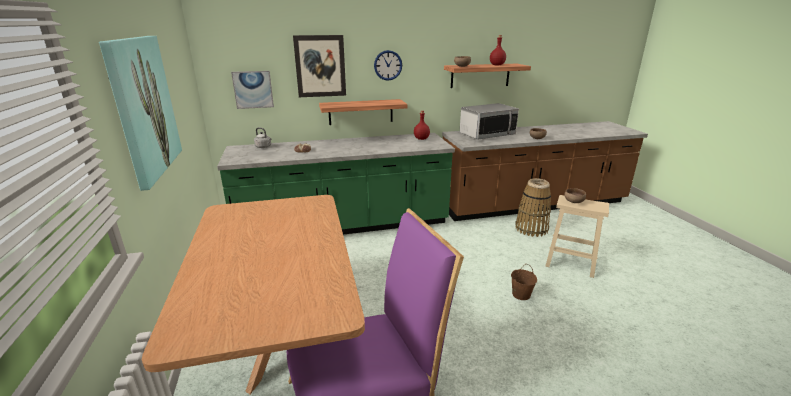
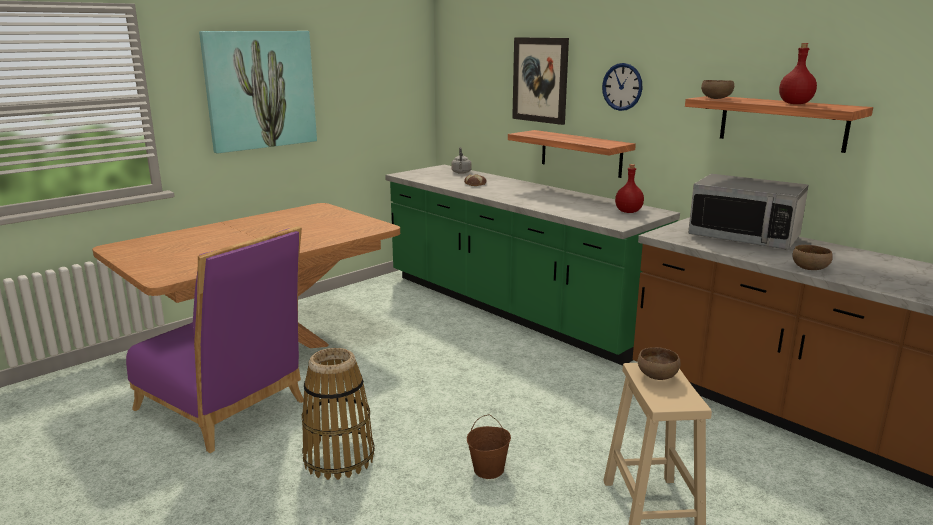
camera: 60 degrees right, 5 degrees down
picture [231,71,274,109] -> none
basket [515,178,551,237] -> basket moved to [302,348,375,480]

